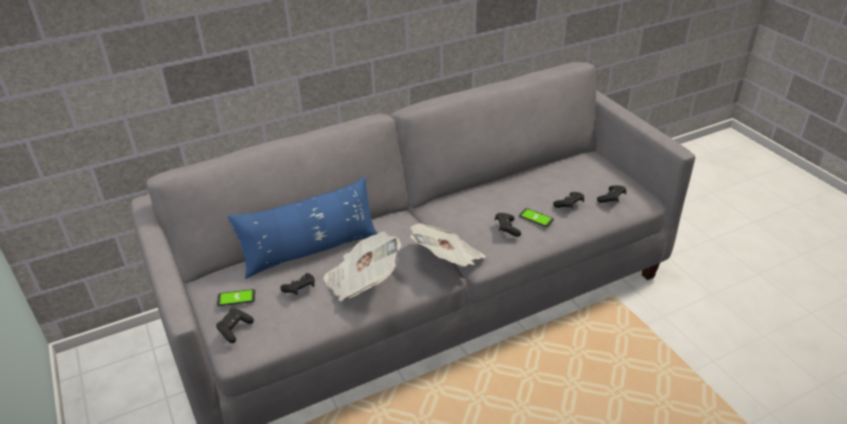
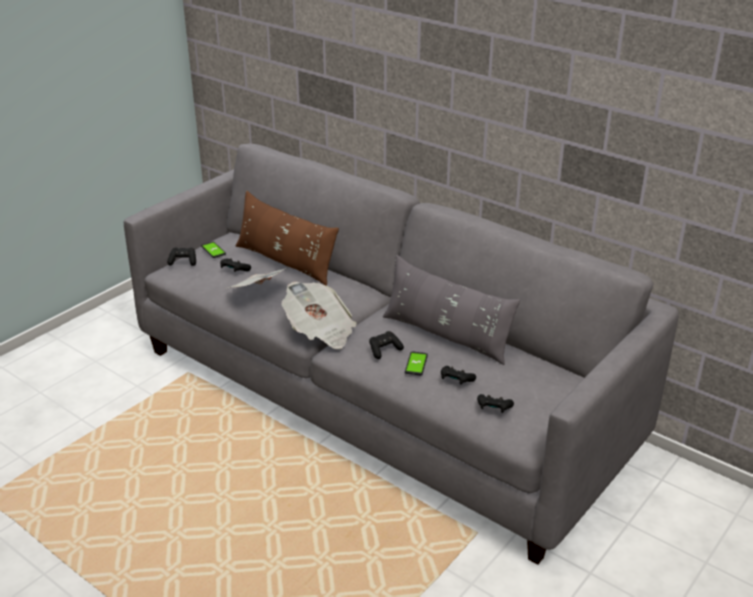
camera: 65 degrees right, 5 degrees down
blue pillow [227,177,378,279] -> brown pillow [236,191,339,286]
none -> grey pillow [383,255,520,365]

